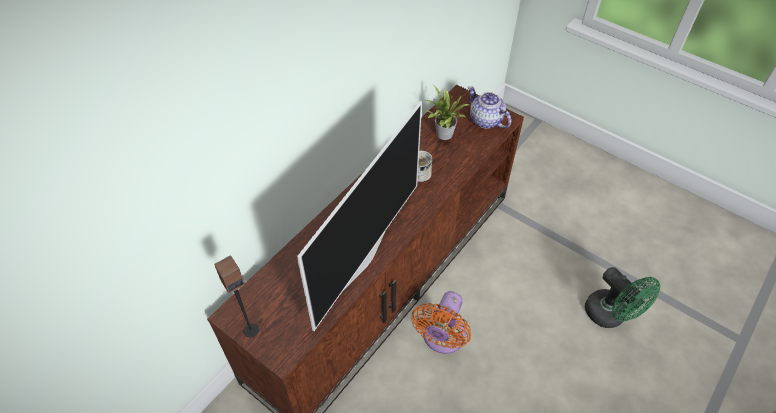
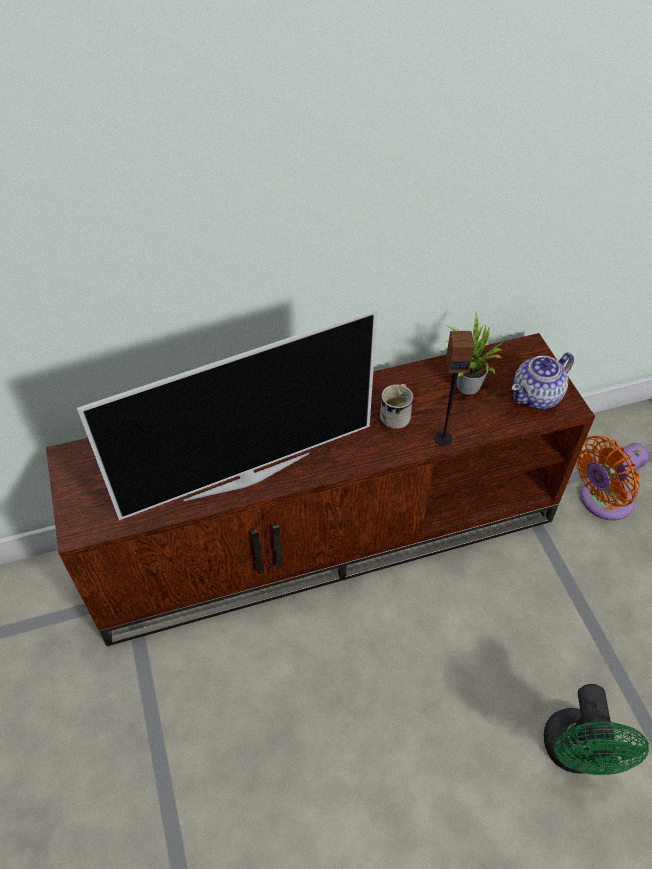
camera: 35 degrees right, 0 degrees up
speaker [214,255,259,337] -> speaker moved to [434,331,474,446]
orange fan [411,291,471,354] -> orange fan moved to [576,435,649,521]
teapot [468,86,511,129] -> teapot turned 120 degrees counterclockwise [512,353,574,409]

